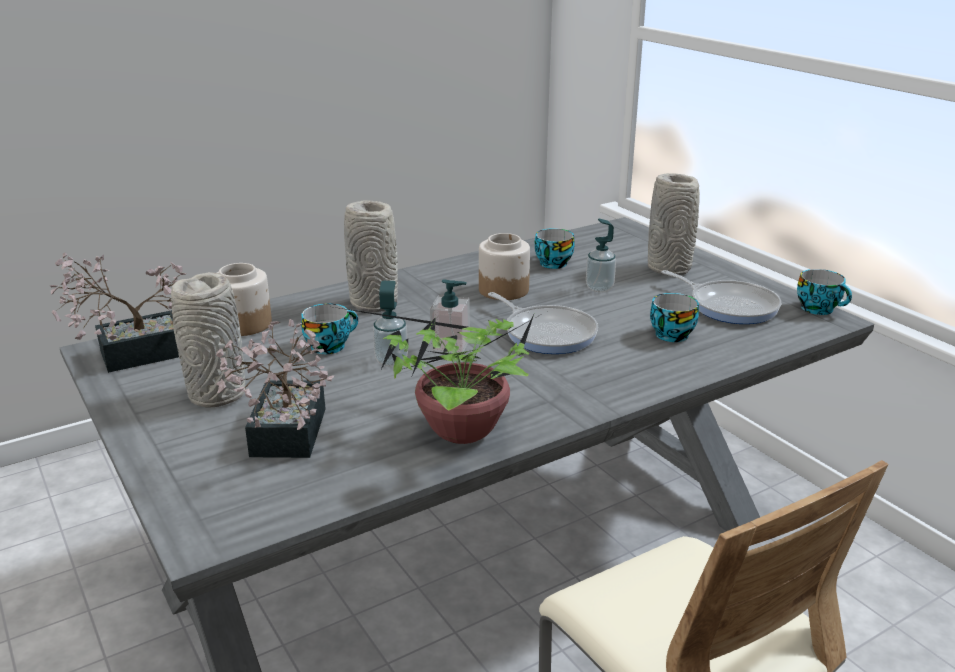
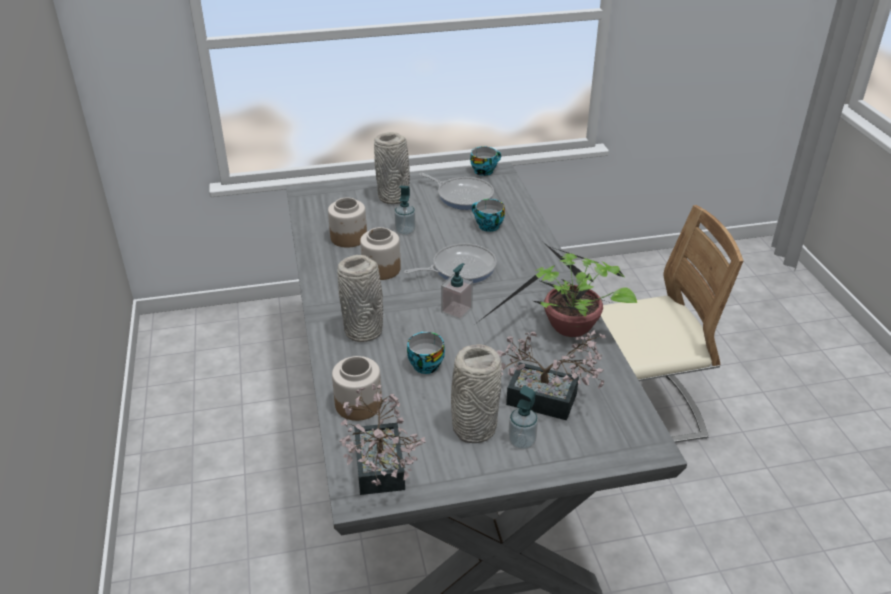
camera: 70 degrees left, 10 degrees up
soap dispenser [373,281,408,367] -> soap dispenser moved to [508,385,538,450]
cup [534,228,575,269] -> jar [328,197,367,248]
frying pan [661,270,781,324] -> frying pan turned 60 degrees clockwise [419,173,494,210]

